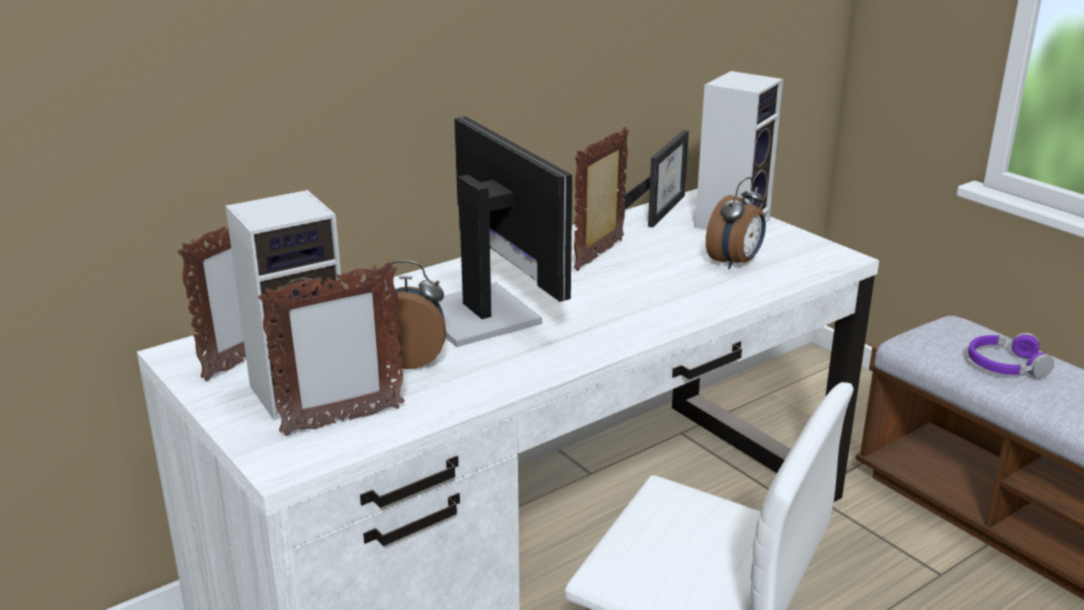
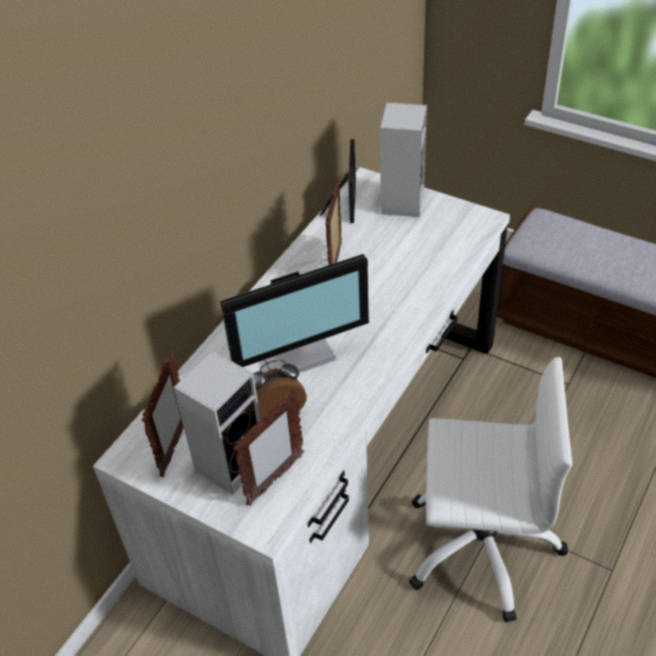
camera: 20 degrees left, 20 degrees up
monitor [438,117,572,347] -> monitor turned 120 degrees clockwise [220,254,369,373]
alarm clock [706,177,766,269] -> none
purple headphones [968,333,1054,378] -> none

